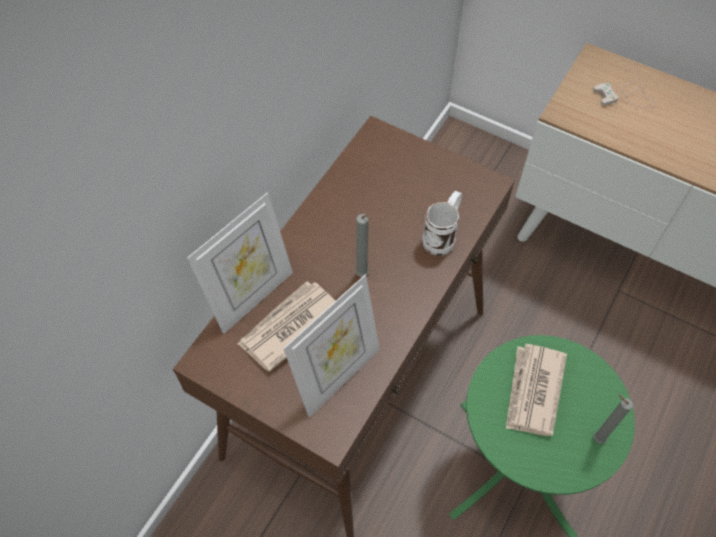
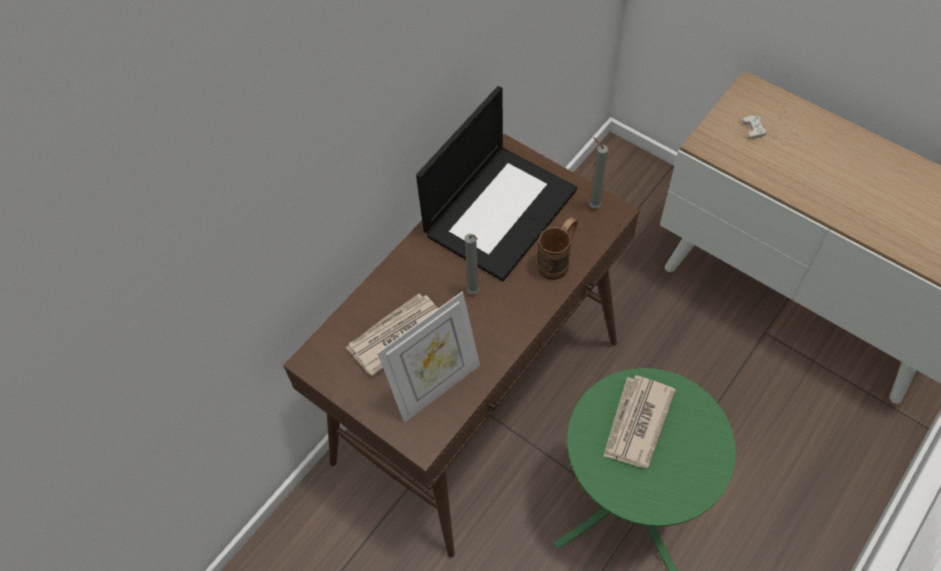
camera: 10 degrees right, 0 degrees up
picture frame [187,192,293,334] -> none
white mug [423,191,462,256] -> brown mug [537,217,578,280]
grey candle [593,394,633,444] -> grey candle moved to [589,137,608,209]
none -> laptop [416,86,577,281]

